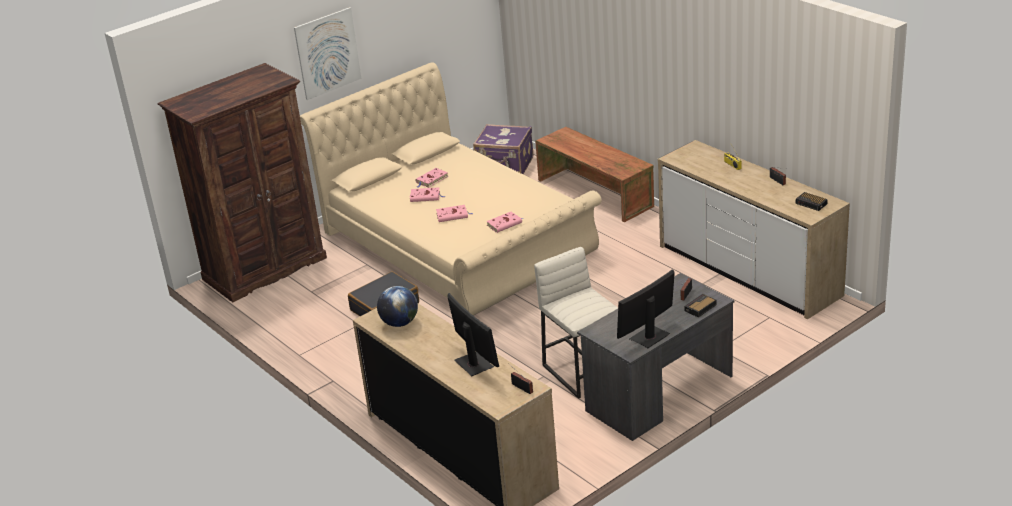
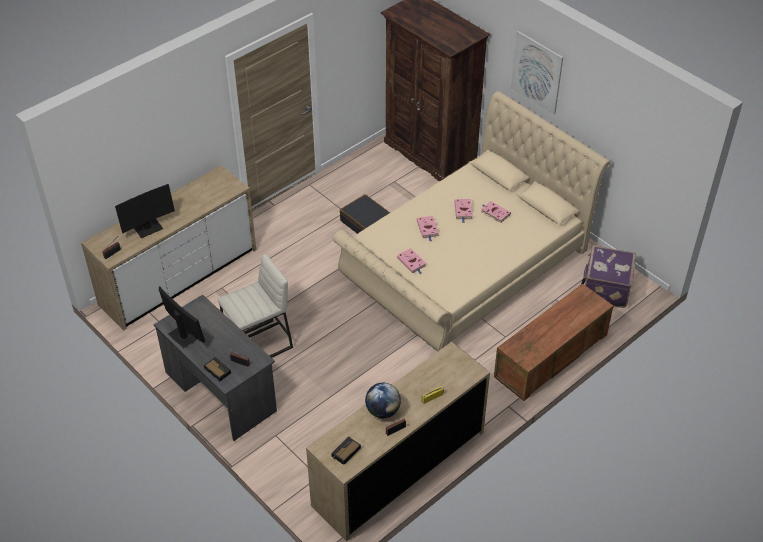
camera: 85 degrees right, 15 degrees up
globe [377,286,418,327] -> globe moved to [365,383,401,418]

